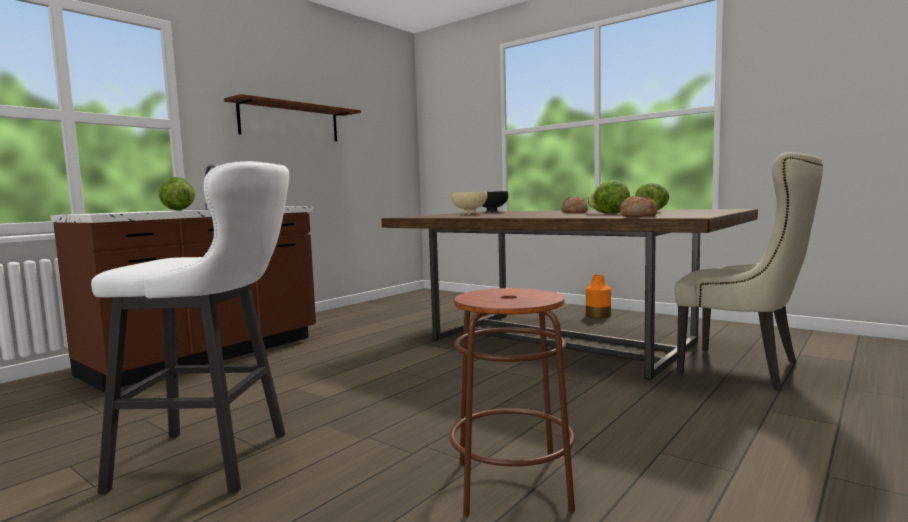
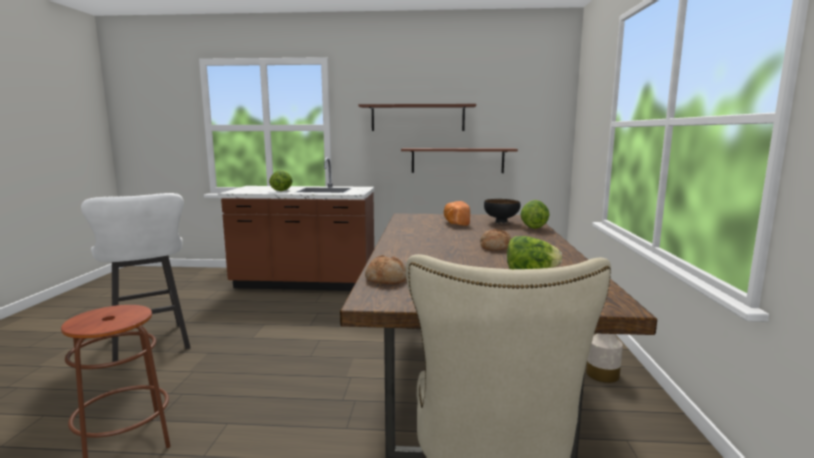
camera: 55 degrees right, 5 degrees up
beige bowl [451,192,487,215] -> bread [444,201,470,226]
orange vase [586,275,611,318] -> beige vase [586,334,623,383]
lettuce [588,180,630,214] -> lettuce moved to [520,200,550,229]
none -> brown shelf [401,148,518,173]

